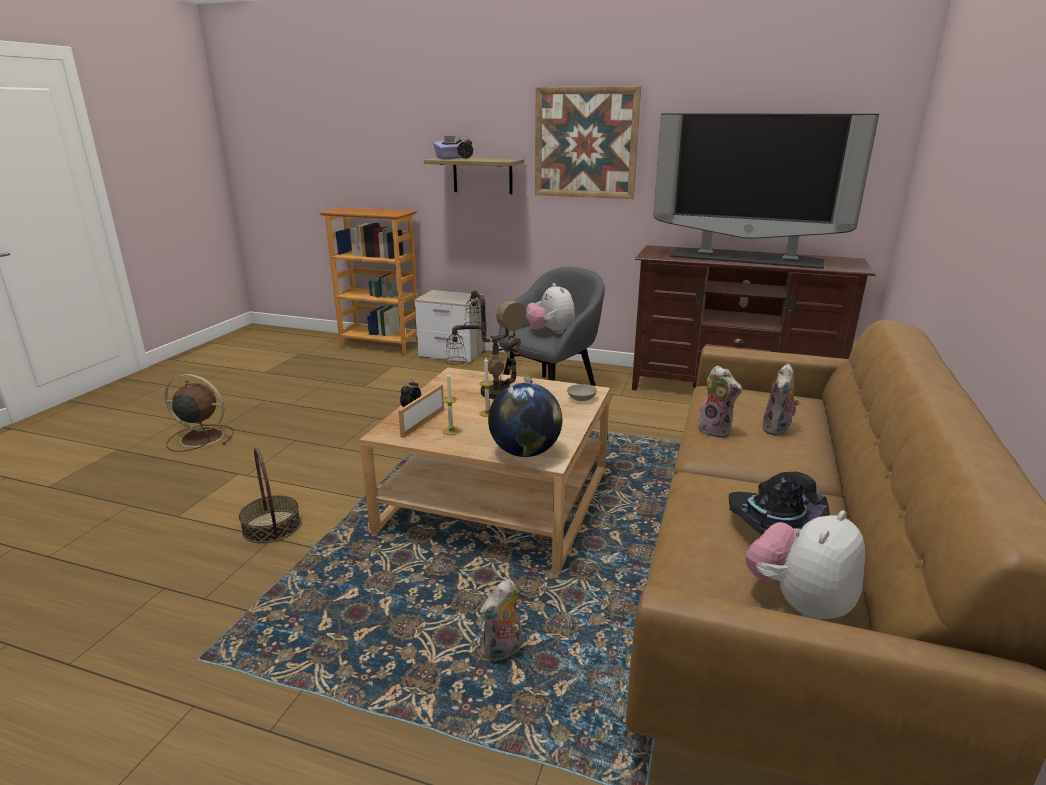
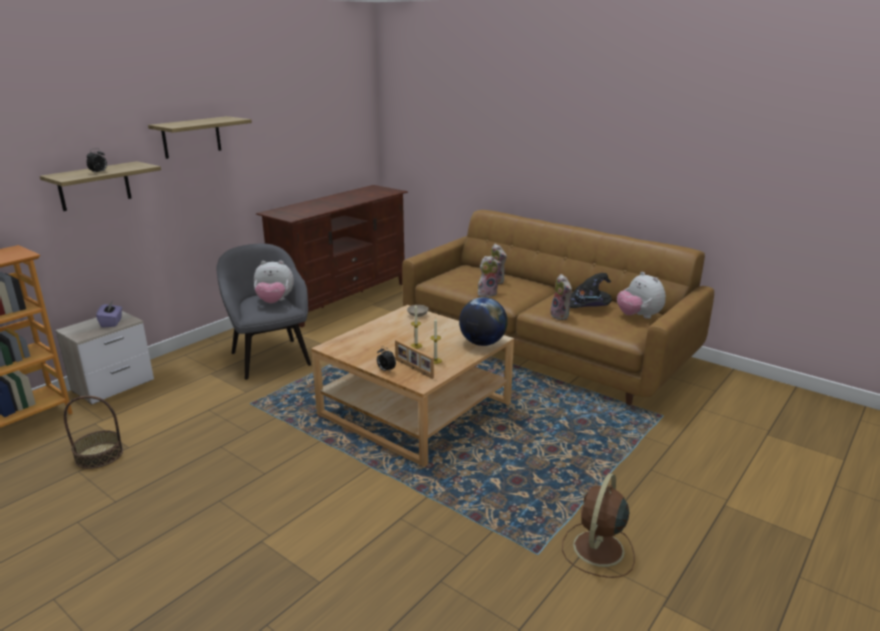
camera: 70 degrees left, 0 degrees up
brown fan [165,374,234,452] -> brown fan moved to [562,473,635,578]
basket [239,448,301,543] -> basket moved to [64,396,123,469]
purple tissue box [434,136,460,159] -> purple tissue box moved to [96,300,122,328]
table lamp [445,291,533,399] -> none
plush toy [480,579,522,661] -> plush toy moved to [550,274,572,320]
picture [535,86,641,199] -> shelf [148,116,252,159]
television [653,113,879,269] -> none

